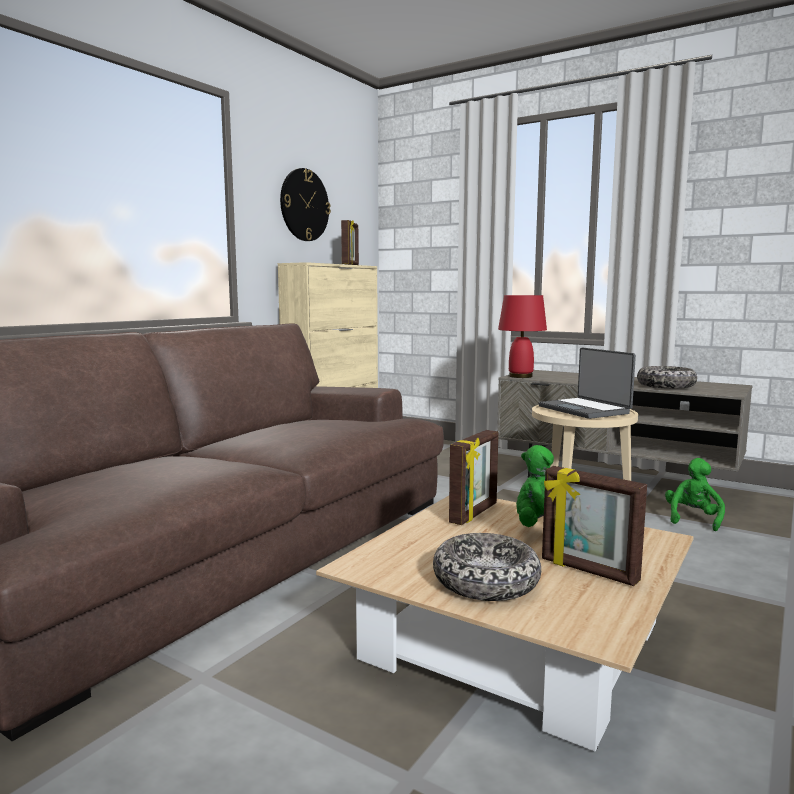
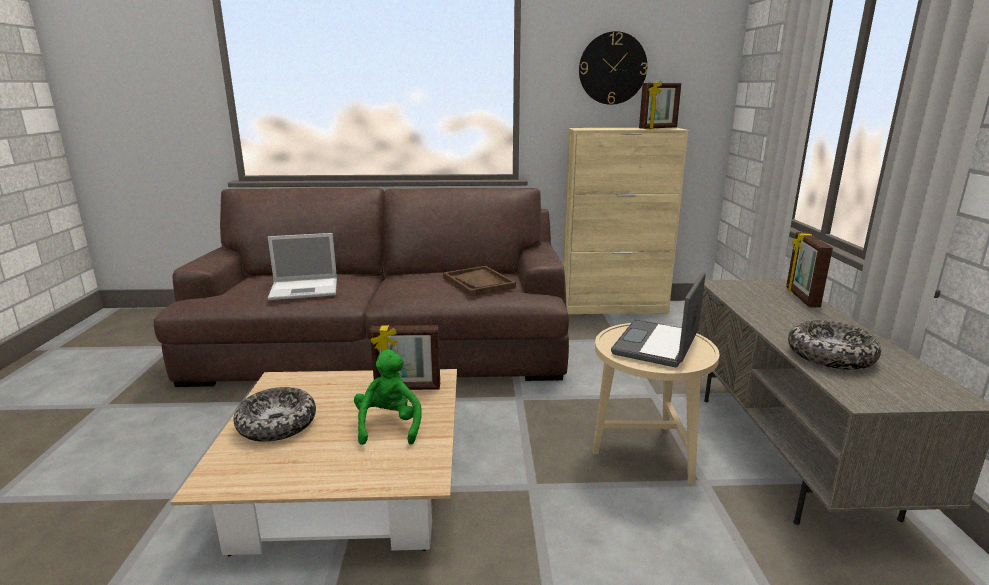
camera: 55 degrees right, 10 degrees up
red table lamp [498,295,547,378] -> none
picture frame [542,466,647,586] -> picture frame moved to [786,232,833,308]
green plush toy [665,458,725,531] -> none
none -> laptop [268,233,337,300]
none -> brown tray [443,266,516,297]

